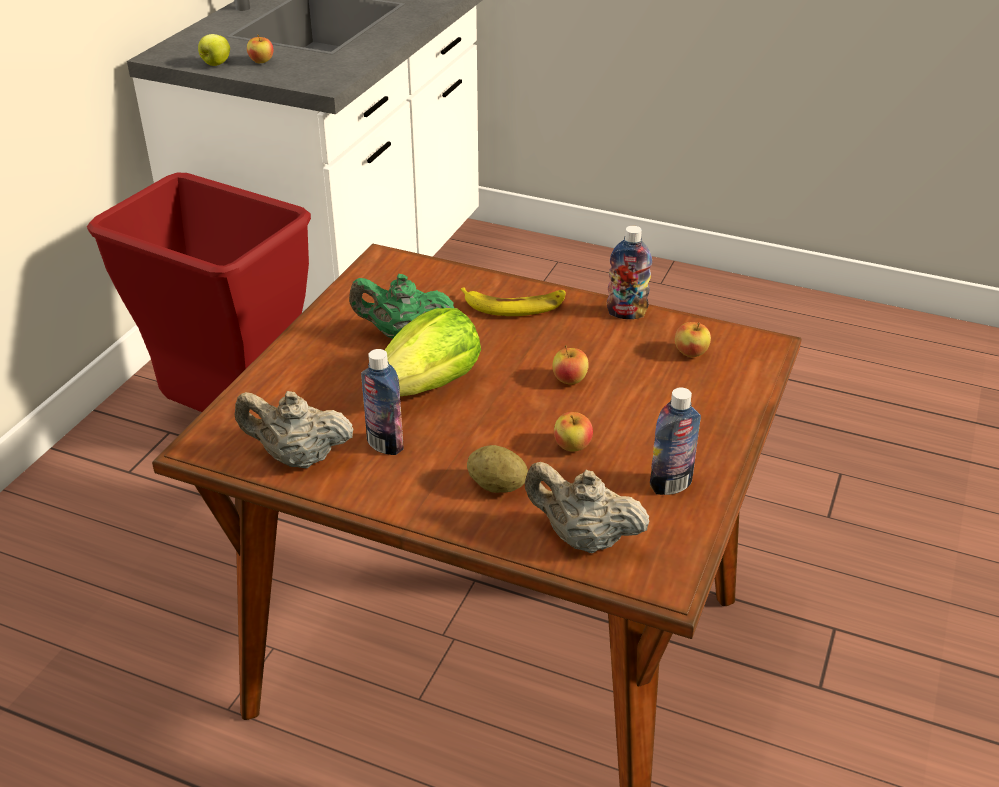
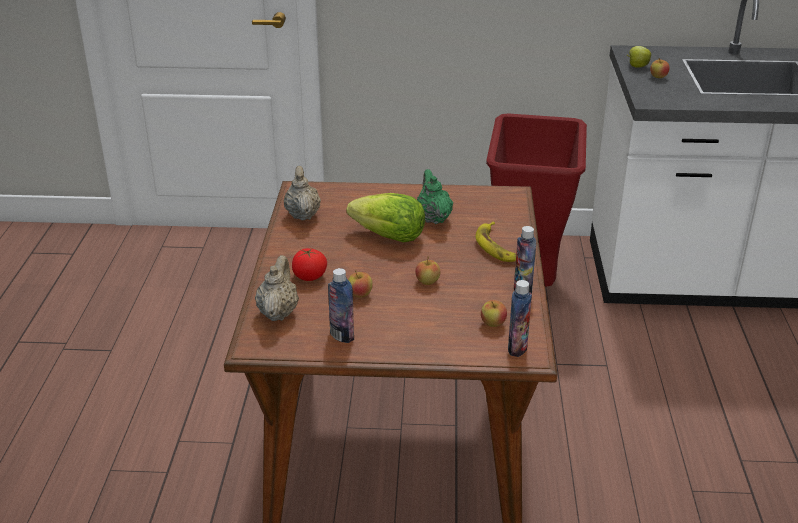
camera: 70 degrees right, 5 degrees down
bottle [361,349,404,455] -> bottle moved to [508,280,532,357]
potato [467,445,528,493] -> tomato [292,248,327,281]

